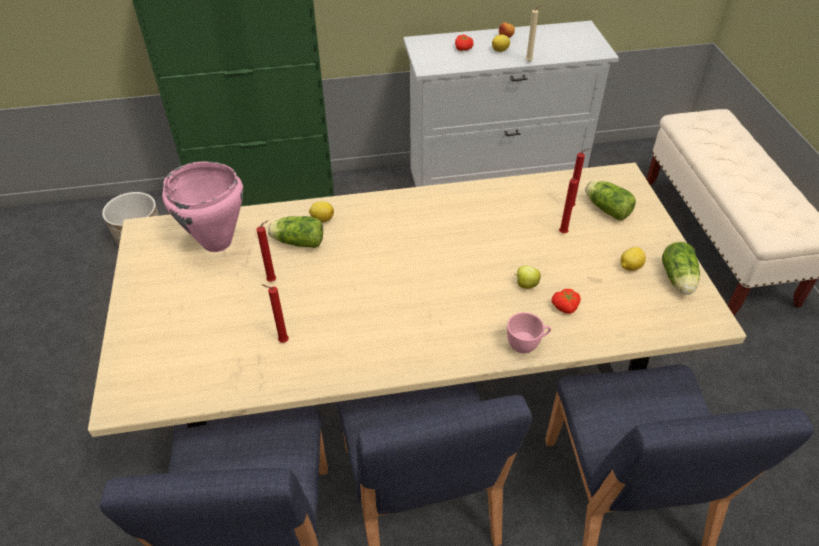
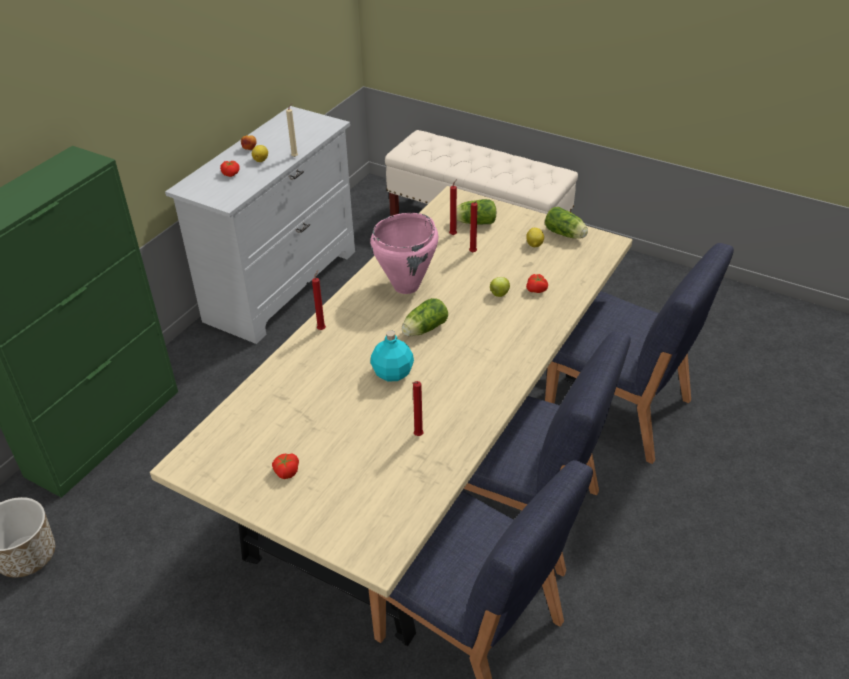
camera: 50 degrees left, 5 degrees down
pink cooking pot [162,161,243,252] -> pink cooking pot moved to [370,213,438,294]
red candle [256,220,276,282] -> red candle moved to [312,270,326,330]
lettuce [268,216,323,248] -> lettuce moved to [402,298,448,336]
lemon [309,201,334,222] -> none
pink cup [507,312,551,353] -> none
none -> tomato [272,454,299,479]
none -> turquoise bottle [370,331,414,382]

